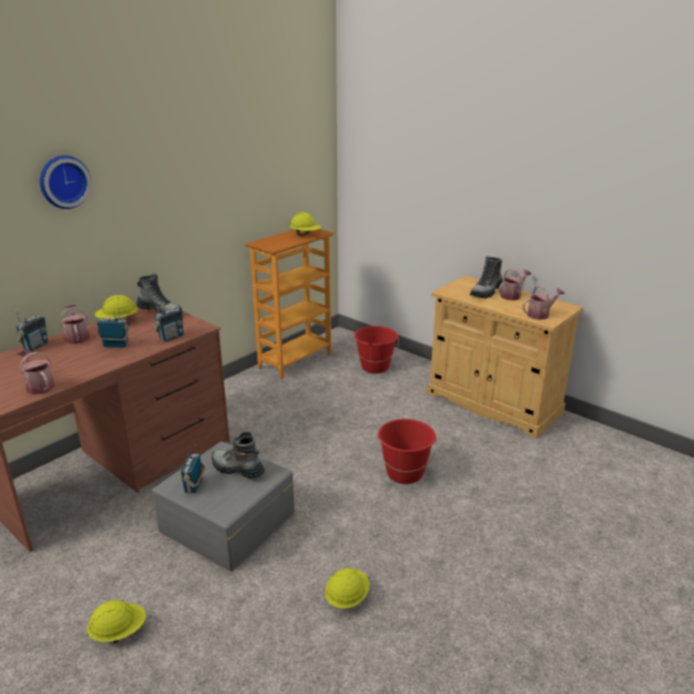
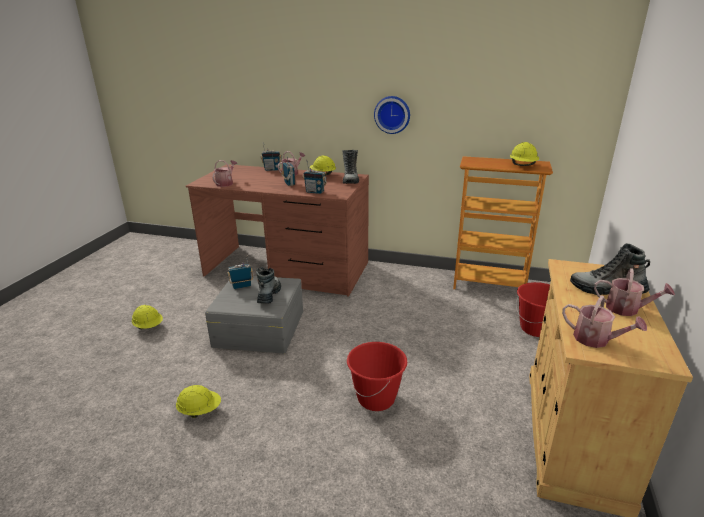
camera: 65 degrees right, 0 degrees up
wall clock [40,155,91,209] -> wall clock moved to [374,96,410,134]

